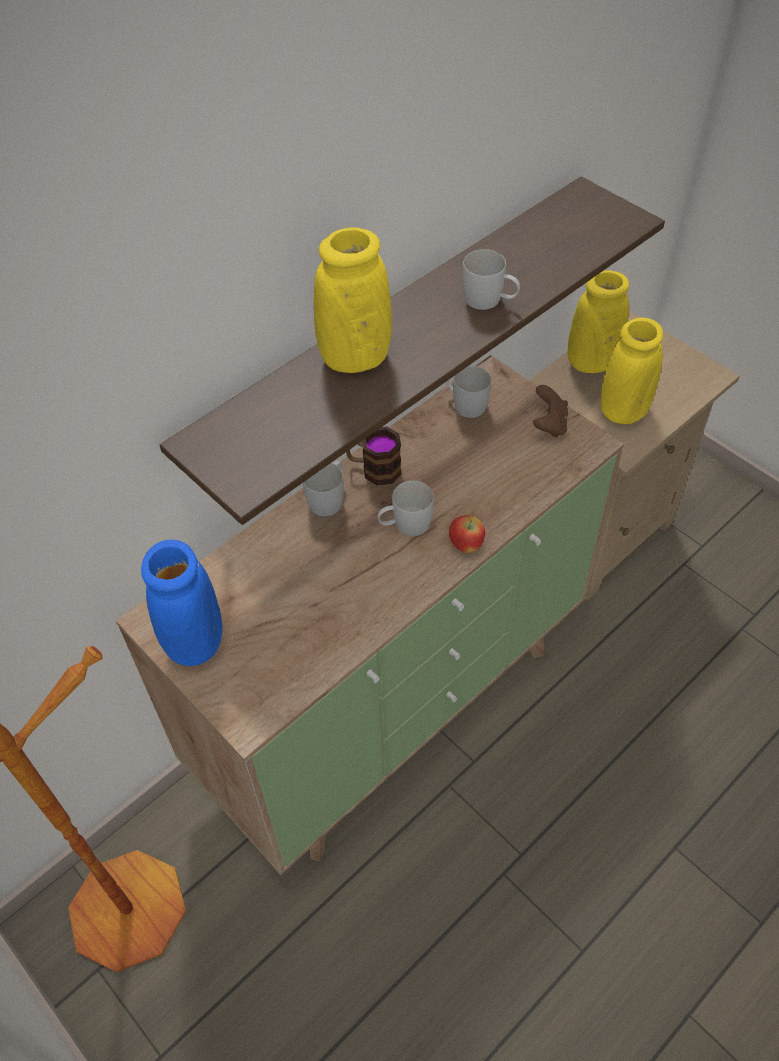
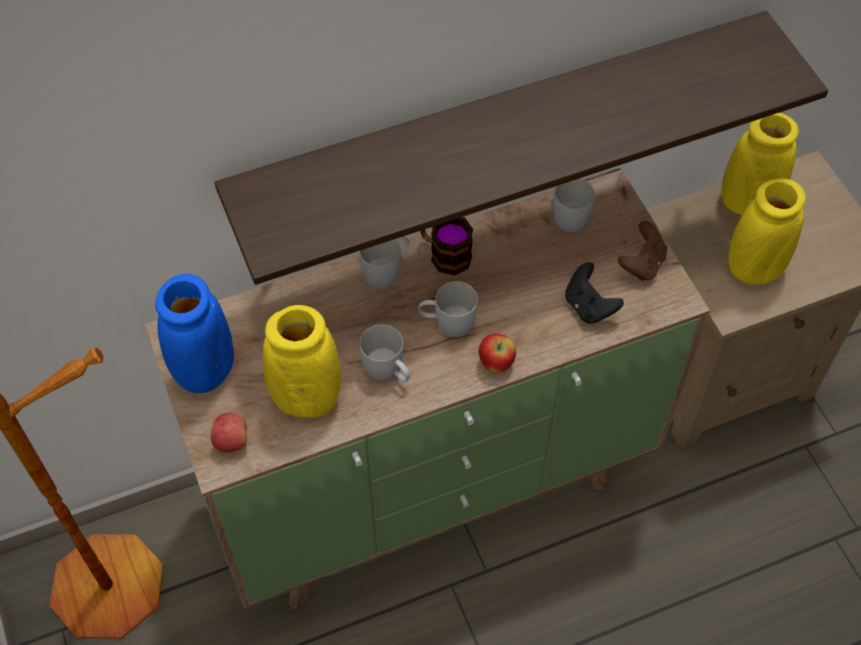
camera: 20 degrees right, 5 degrees up
yellow vase [314,227,392,373] -> yellow vase moved to [263,305,341,418]
white mug [462,249,520,310] -> white mug moved to [360,324,410,382]
none -> apple [211,413,247,452]
none -> black game controller [565,262,624,323]

